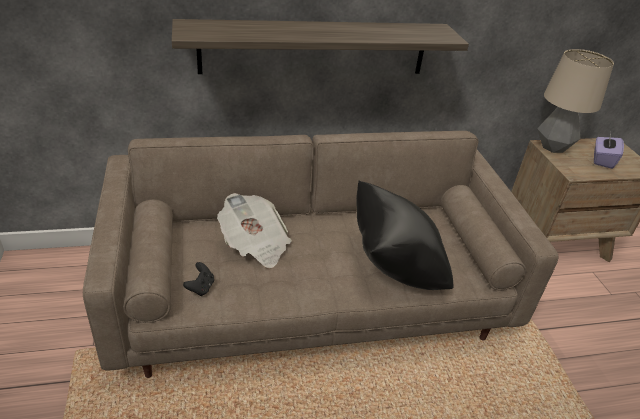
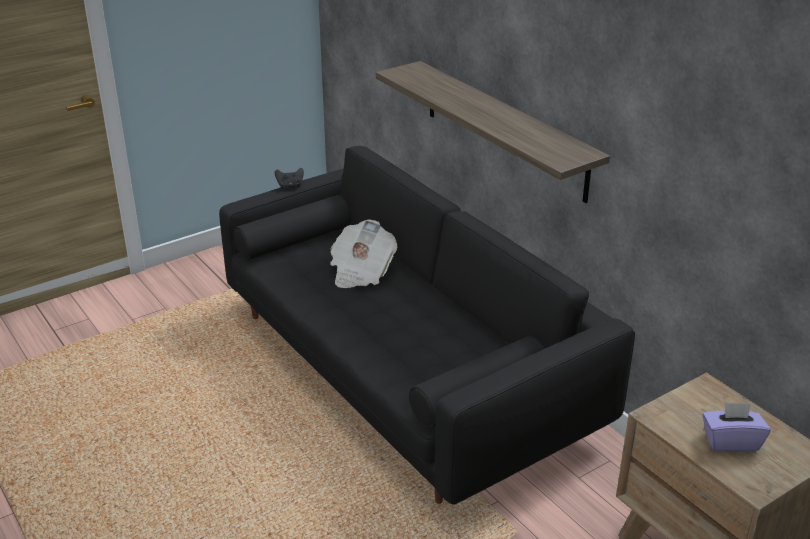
camera: 70 degrees right, 5 degrees down
beige sofa [83,131,558,378] -> black sofa [219,146,635,505]
black game controller [183,262,214,296] -> black game controller moved to [275,168,304,188]
black pillow [356,180,454,290] -> none
table lamp [537,49,614,153] -> none

